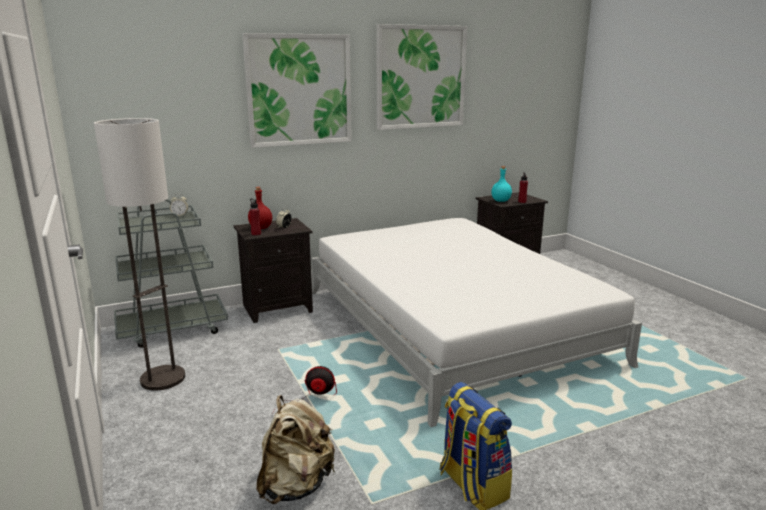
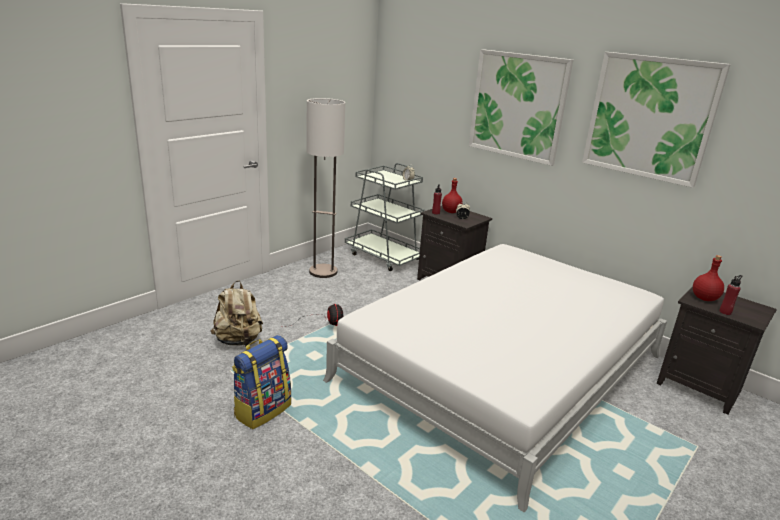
camera: 65 degrees right, 5 degrees up
turquoise bottle [491,166,512,202] -> red bottle [693,255,724,301]

